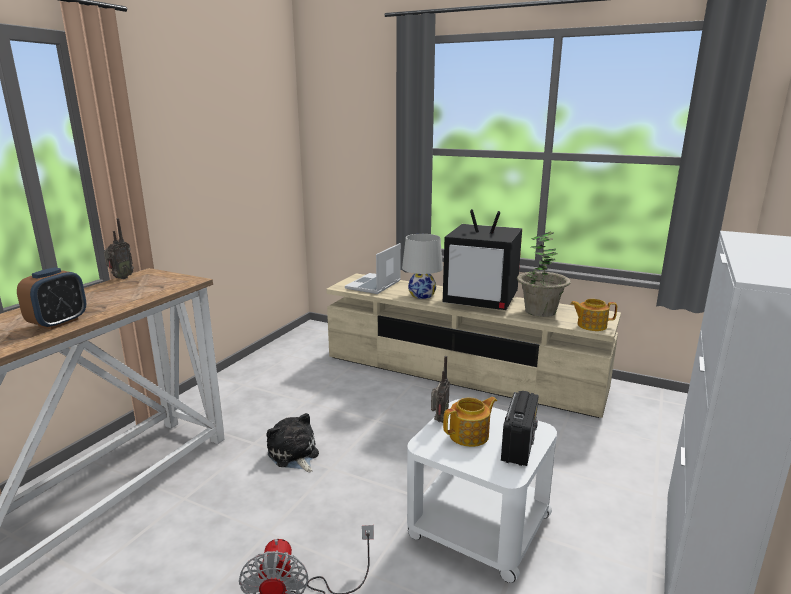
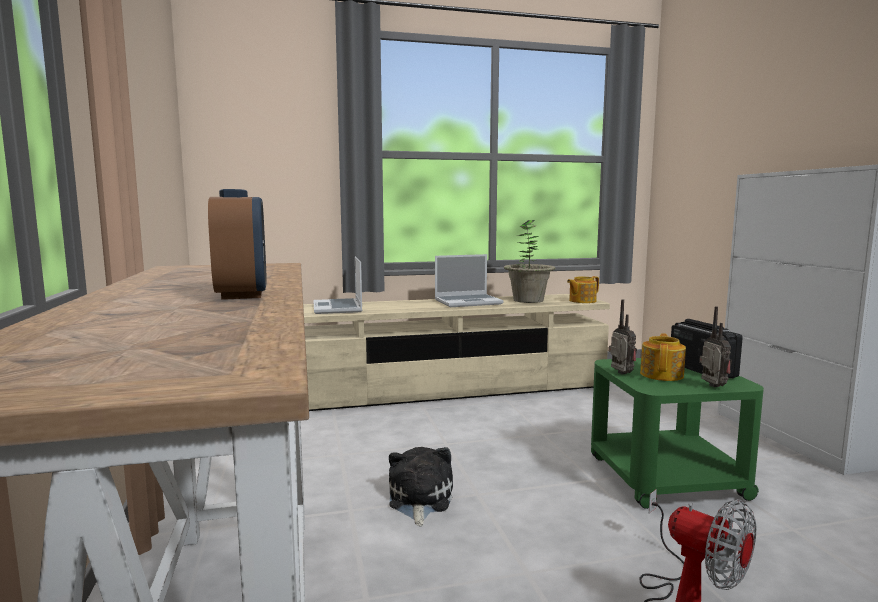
camera: 40 degrees left, 10 degrees down
radio [104,218,134,279] -> radio moved to [699,306,732,387]
plush toy [266,413,319,472] -> plush toy turned 75 degrees clockwise [389,447,453,526]
white table lamp [402,234,443,299] -> none
white side table [407,399,557,583] -> green side table [591,358,764,509]
television [443,209,522,310] -> laptop [435,254,504,307]

